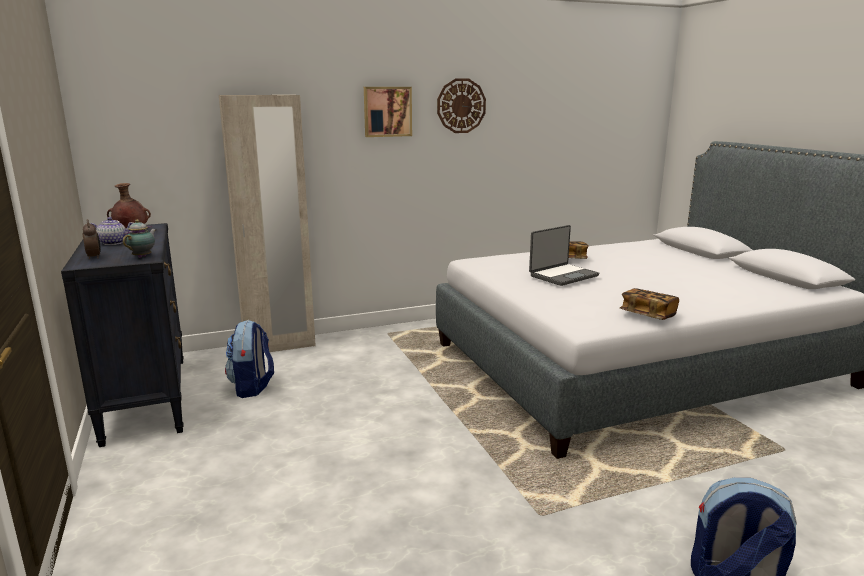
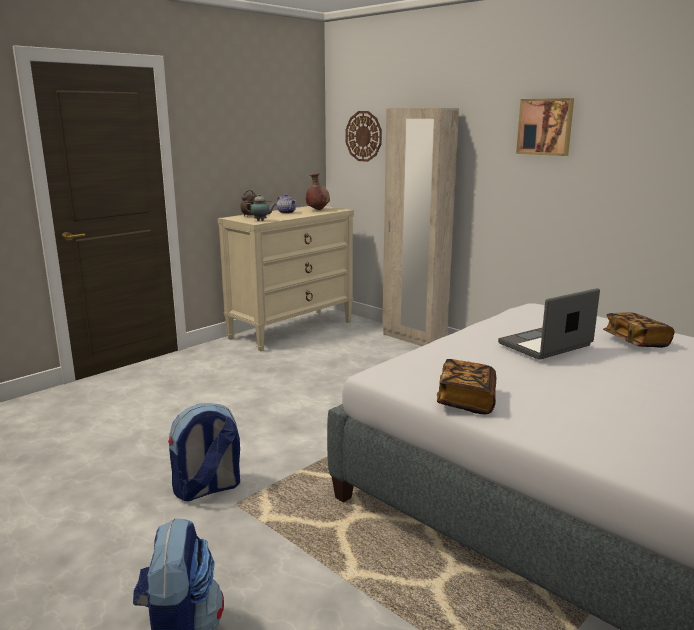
camera: 65 degrees right, 0 degrees up
black dresser [61,223,184,447] -> beige dresser [218,206,354,352]
backpack [225,320,274,398] -> backpack moved to [168,404,240,501]
wall clock [437,78,486,133] -> wall clock moved to [346,111,382,162]
laptop [529,225,599,286] -> laptop turned 120 degrees clockwise [498,288,600,360]

